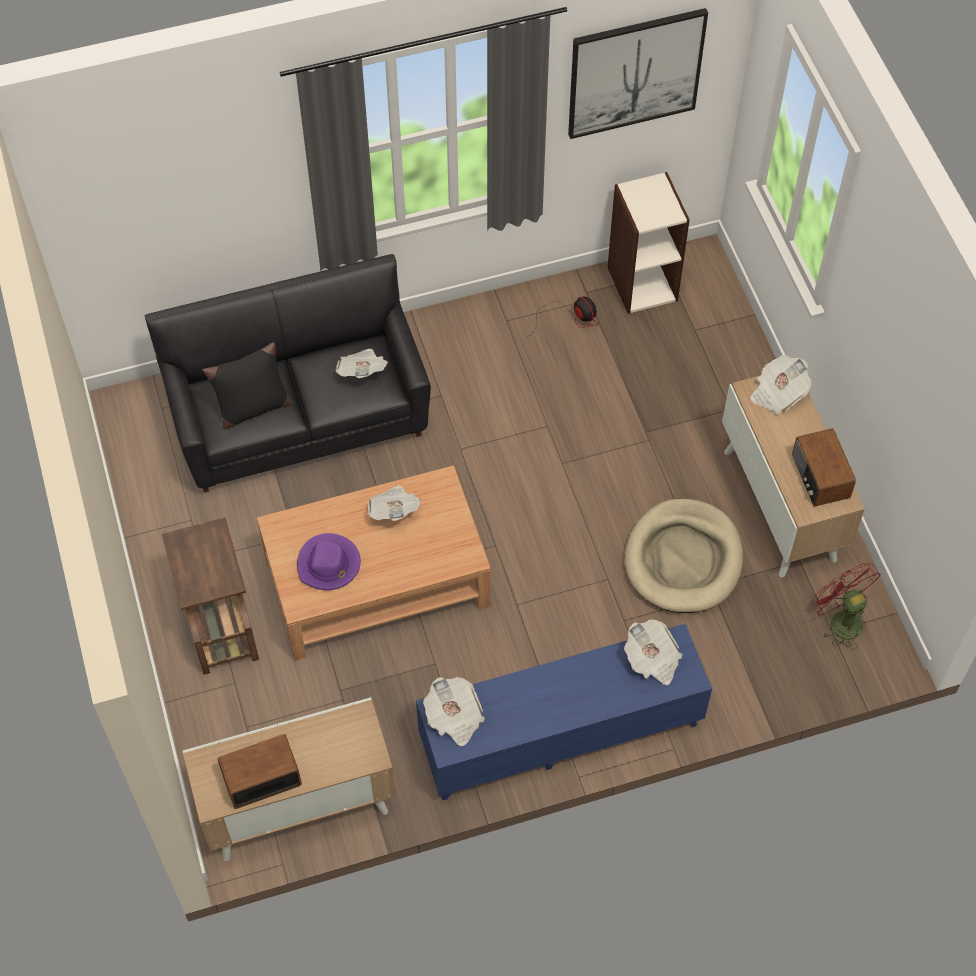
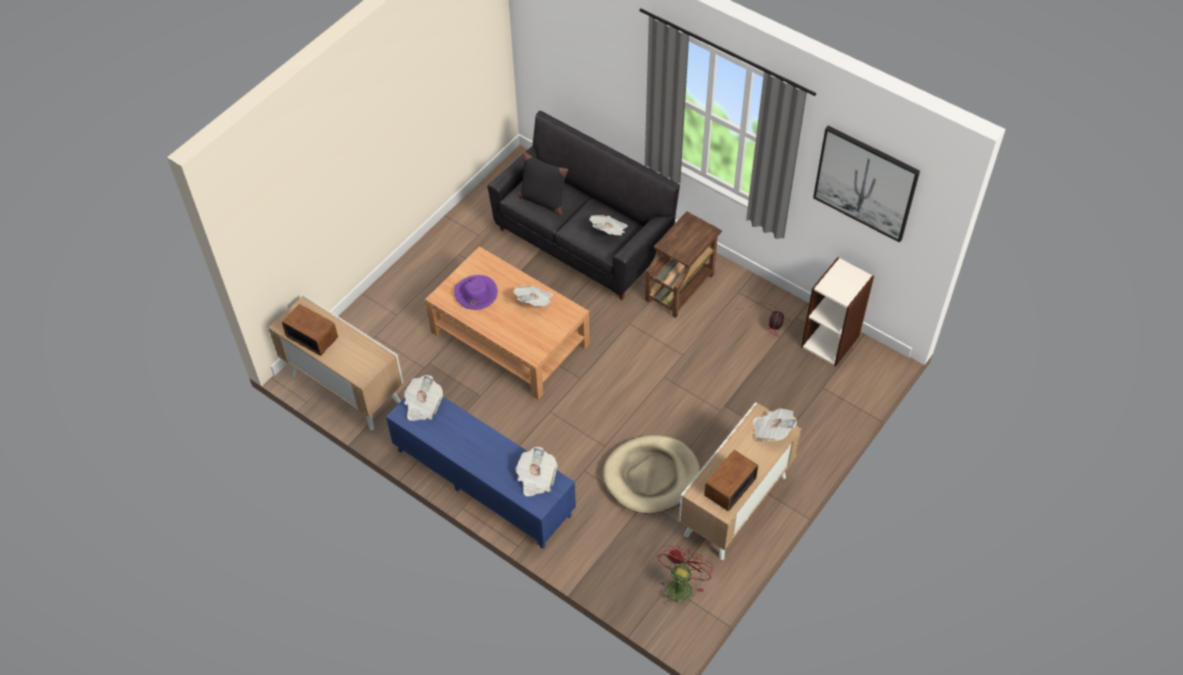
camera: 55 degrees right, 5 degrees down
brown side table [162,517,259,675] -> brown side table moved to [645,211,722,318]

